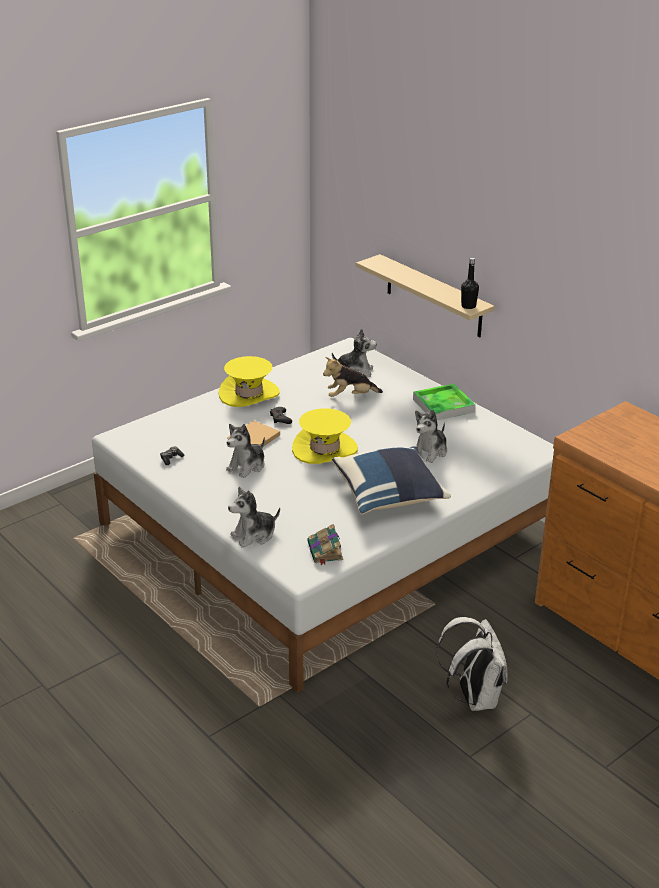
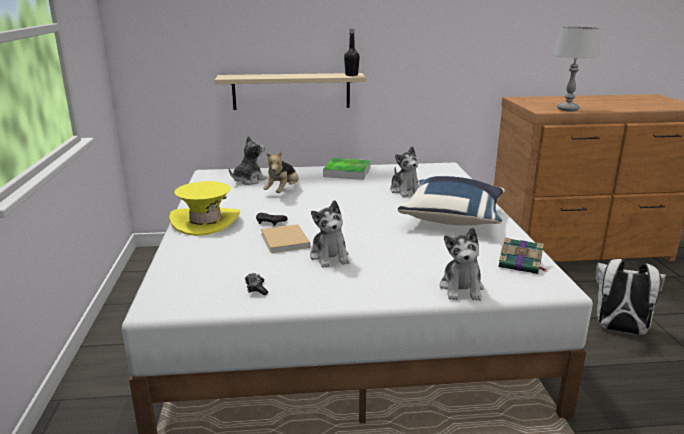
camera: 55 degrees left, 10 degrees down
yellow hat [292,408,358,464] -> none
none -> grey table lamp [553,27,600,111]

